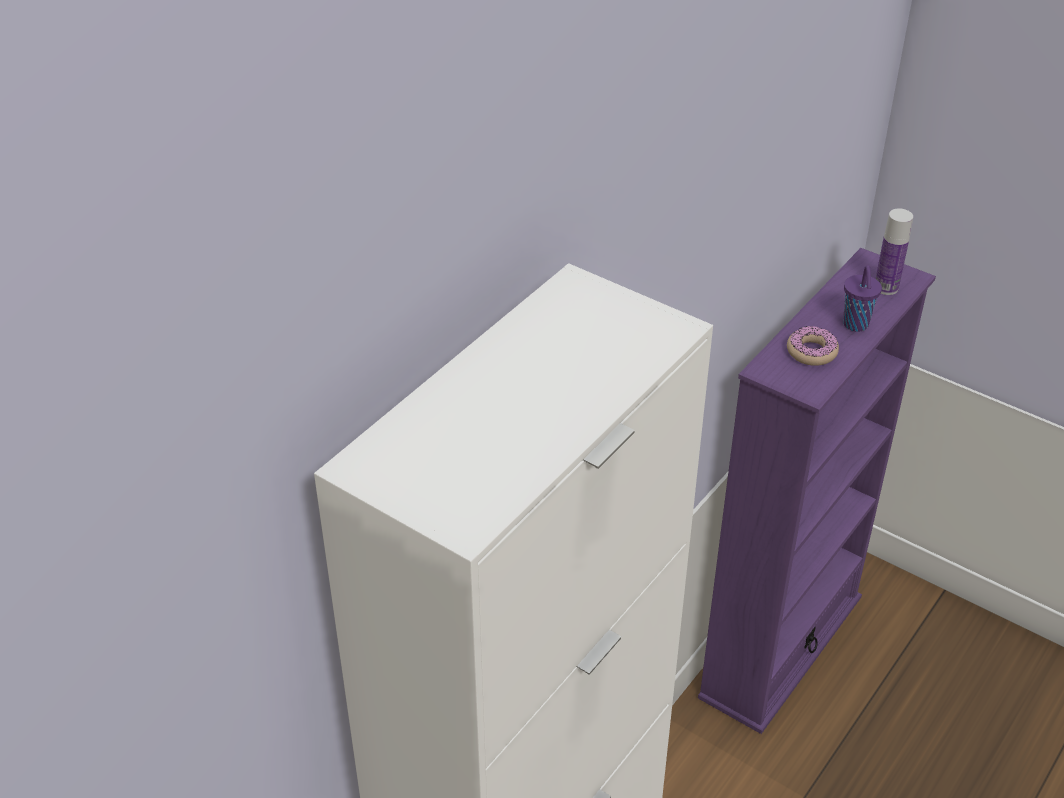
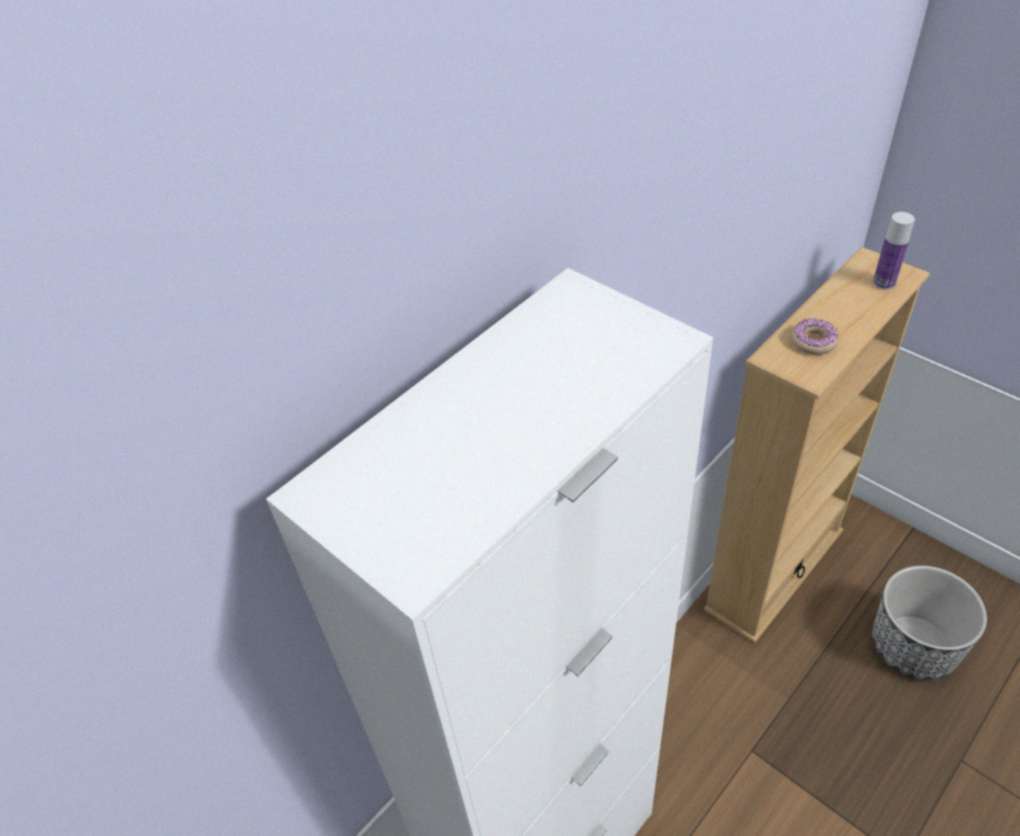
camera: 10 degrees right, 5 degrees up
purple bookcase [698,248,936,734] -> beige bookcase [704,247,930,644]
purple cup [843,265,882,332] -> none
none -> planter [872,566,987,680]

